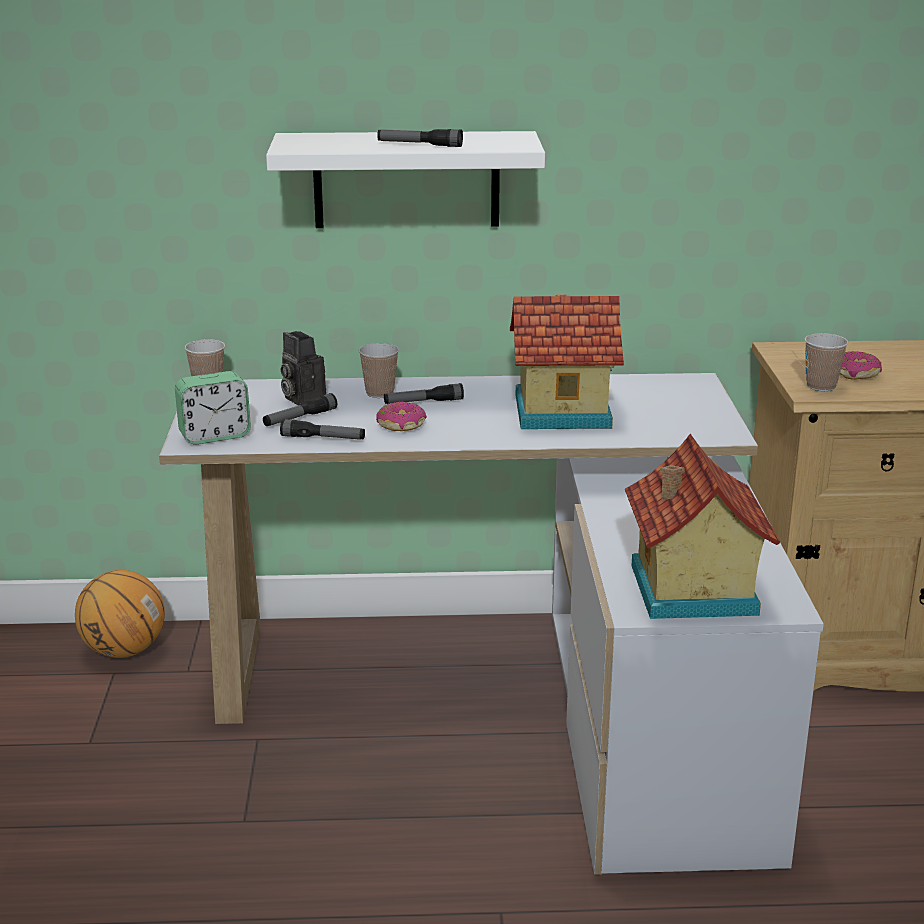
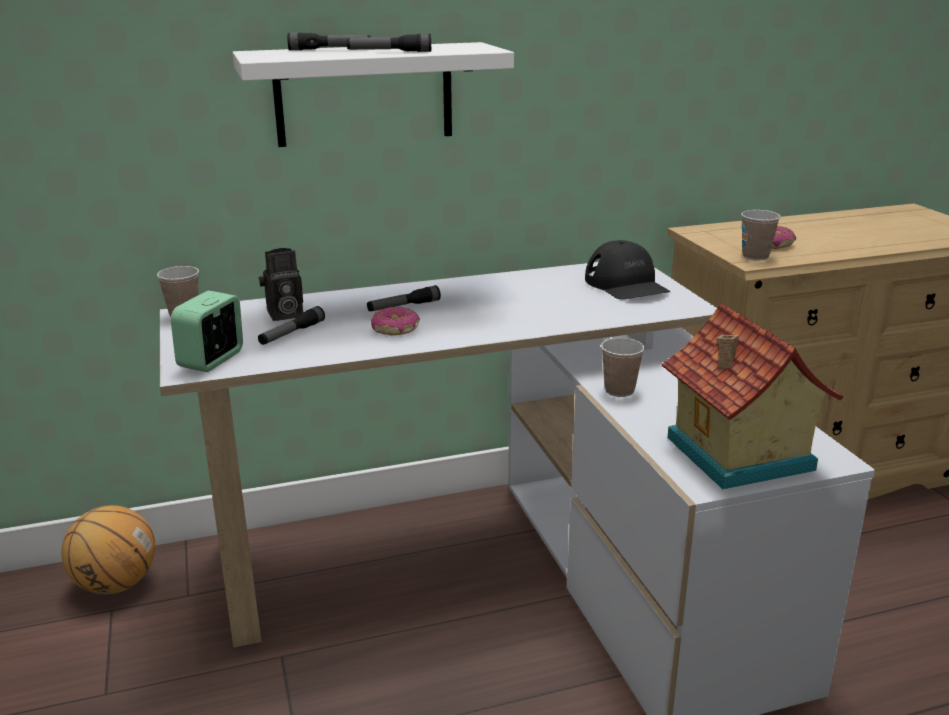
camera: 15 degrees left, 0 degrees up
alarm clock [175,371,251,445] -> alarm clock turned 150 degrees clockwise [171,291,243,372]
flashlight [280,419,365,440] -> flashlight moved to [287,32,371,50]
camera [281,331,326,406] -> camera turned 60 degrees counterclockwise [259,248,303,321]
cup [359,343,399,398] -> cup moved to [601,338,645,397]
toy house [510,294,624,429] -> none
none -> black cap [585,240,671,300]

